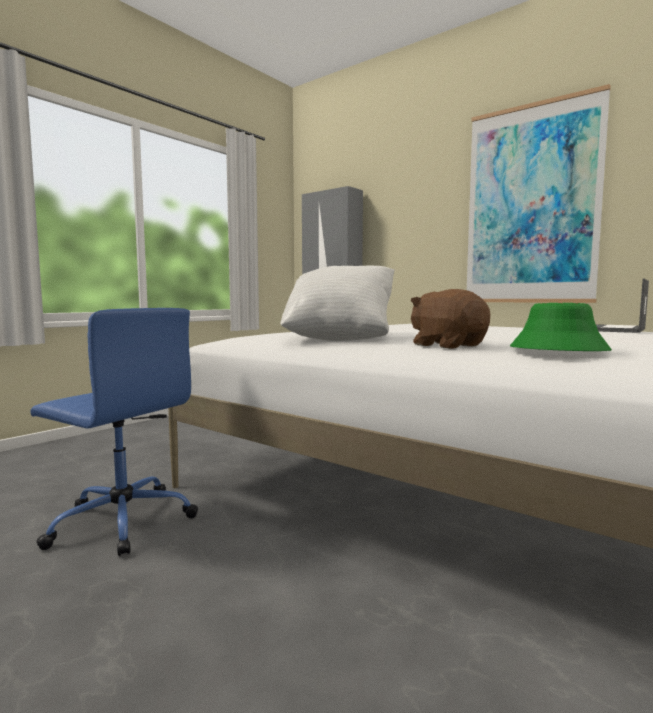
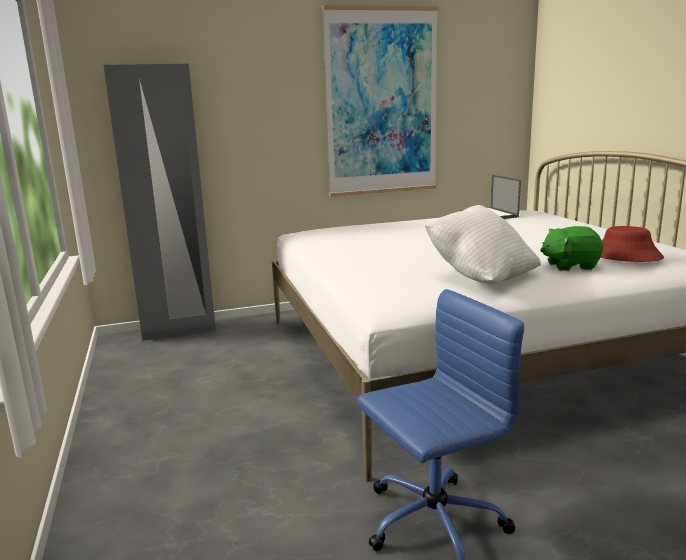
camera: 55 degrees left, 10 degrees up
brown plush toy [410,289,490,349] -> green plush toy [540,226,603,271]
green hat [510,303,612,351] -> red hat [600,226,664,262]

